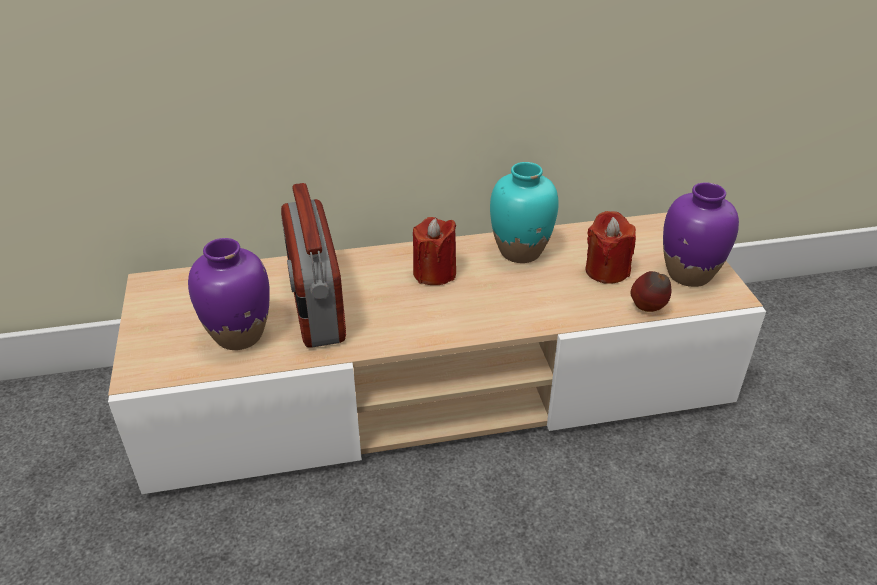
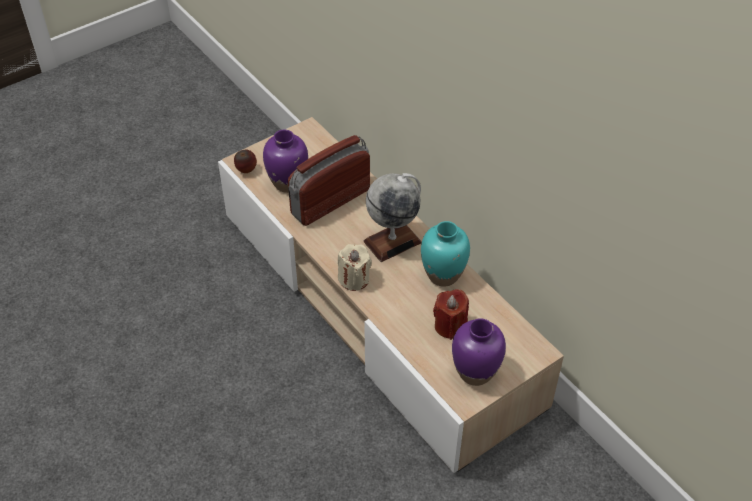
camera: 65 degrees right, 10 degrees up
red candle [413,217,456,285] -> globe [363,173,422,262]
apple [631,271,671,312] -> apple moved to [234,150,257,173]
none -> beige candle [338,244,372,291]

